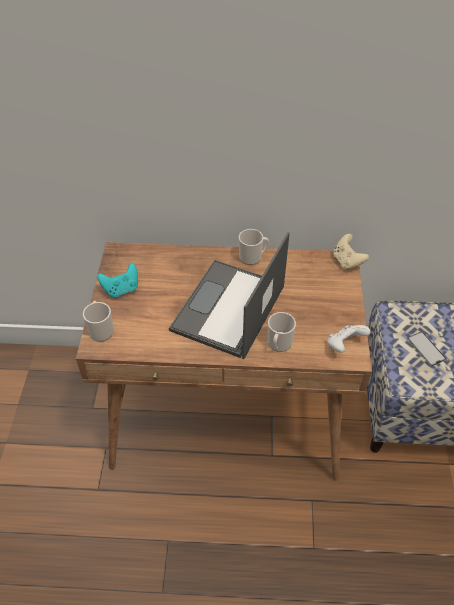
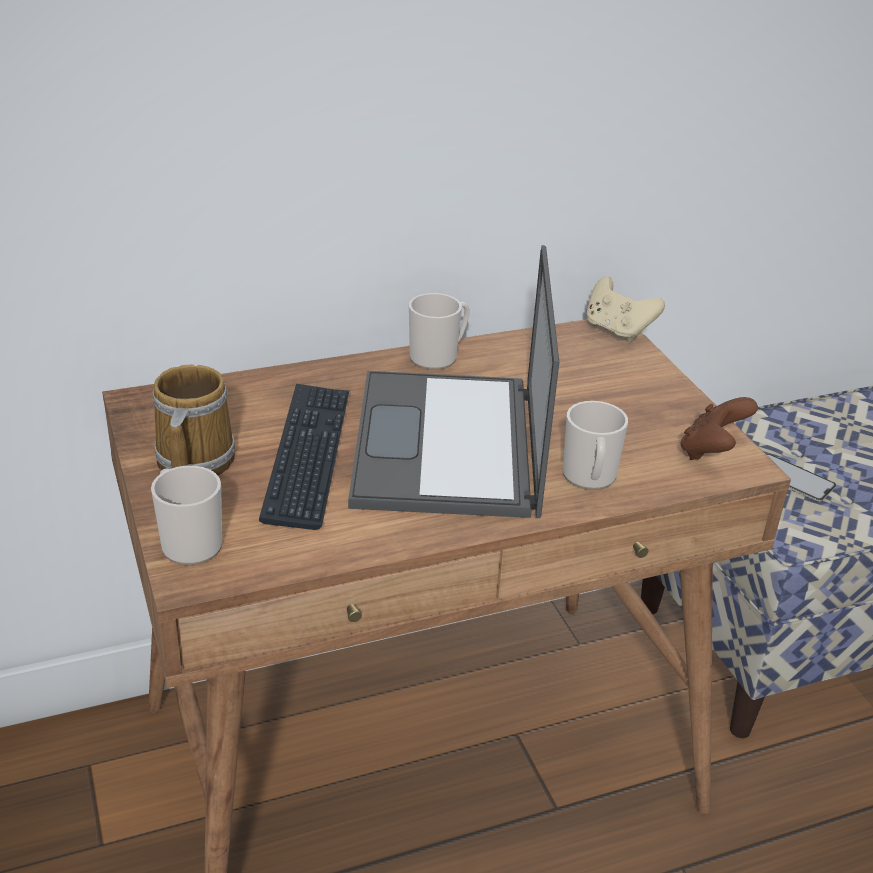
camera: 25 degrees left, 15 degrees down
turquoise game controller [97,263,138,297] -> mug [152,364,236,475]
white game controller [327,325,371,353] -> brown game controller [681,397,758,460]
none -> keyboard [259,384,349,530]

